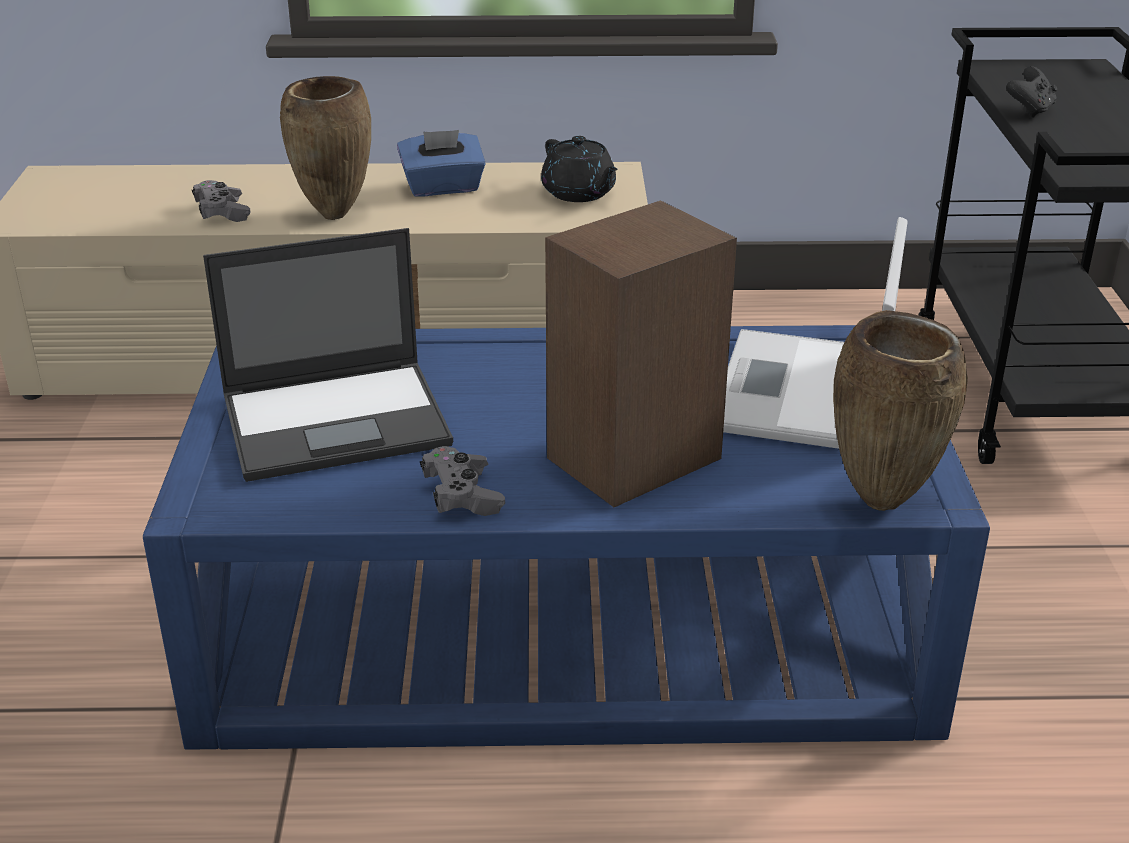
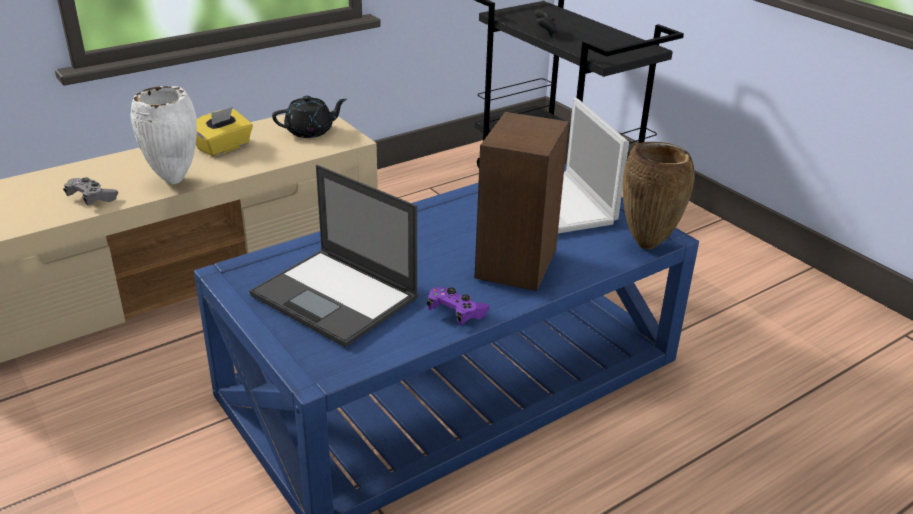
camera: 35 degrees left, 0 degrees up
laptop [203,228,453,482] -> laptop turned 90 degrees clockwise [249,165,418,347]
brown vase [280,76,371,220] -> white vase [130,86,197,185]
blue tissue box [397,130,486,197] -> yellow tissue box [196,107,253,157]
grey game controller [420,446,505,516] -> purple game controller [427,287,490,325]
black teapot [541,136,618,202] -> black teapot turned 45 degrees counterclockwise [272,96,347,138]

